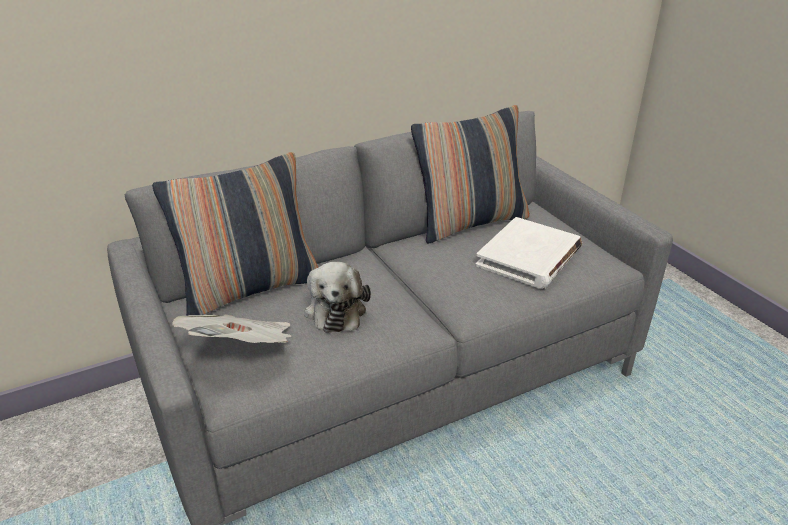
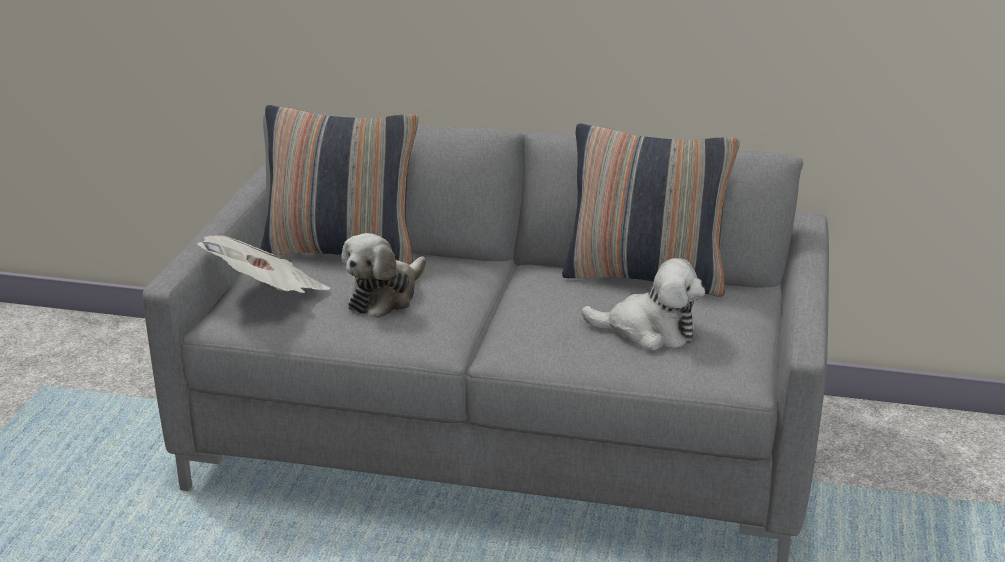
camera: 40 degrees right, 5 degrees down
white book [476,217,582,289] -> plush toy [581,258,705,351]

